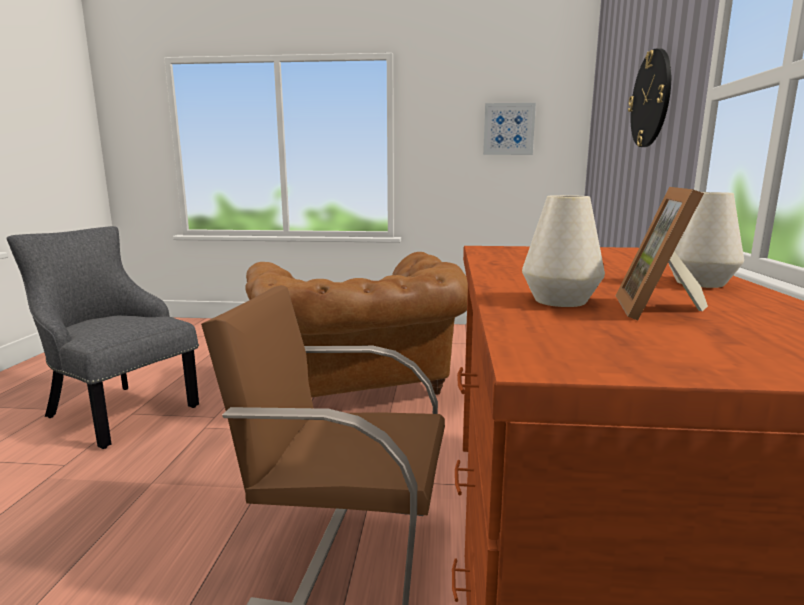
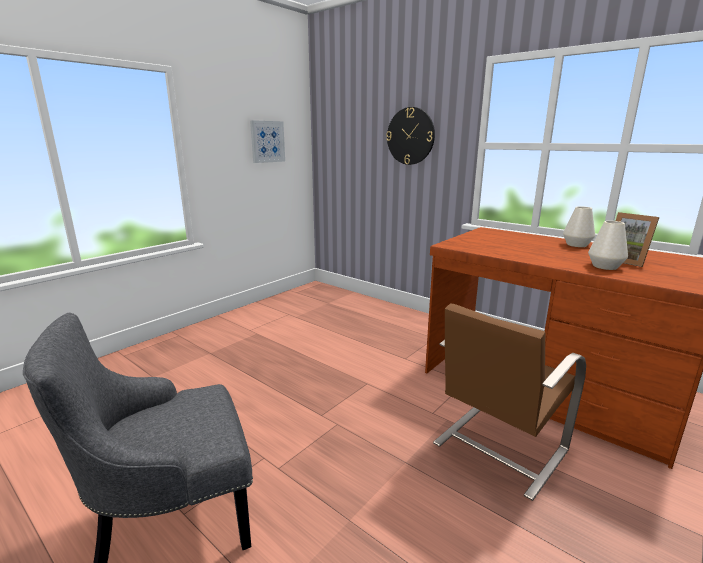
camera: 55 degrees left, 5 degrees up
brown armchair [245,252,468,398] -> none

